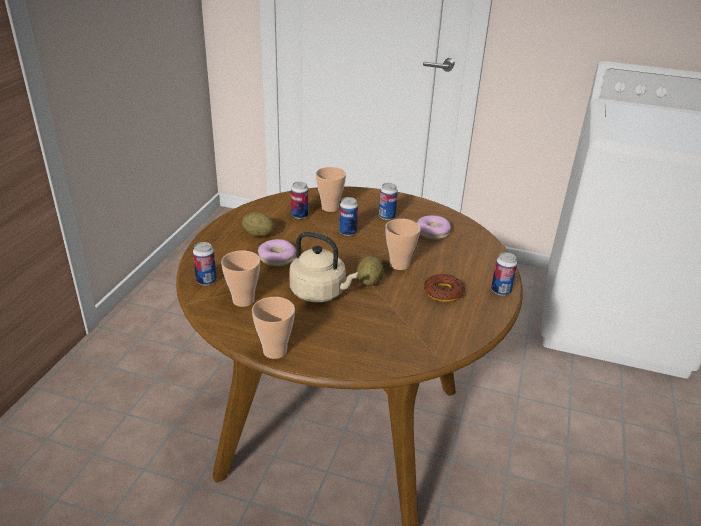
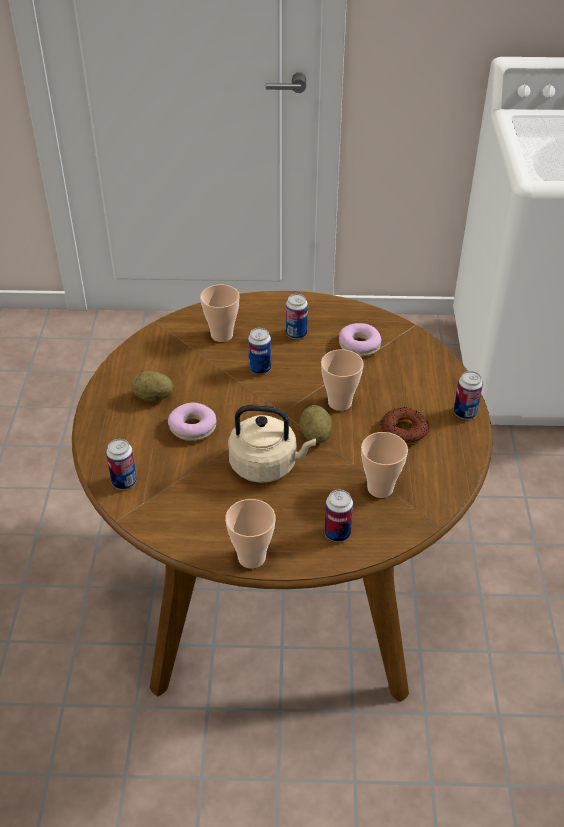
camera: 15 degrees left, 10 degrees up
cup [221,250,260,307] -> cup moved to [361,432,408,498]
can [291,181,309,219] -> can moved to [325,489,353,542]

